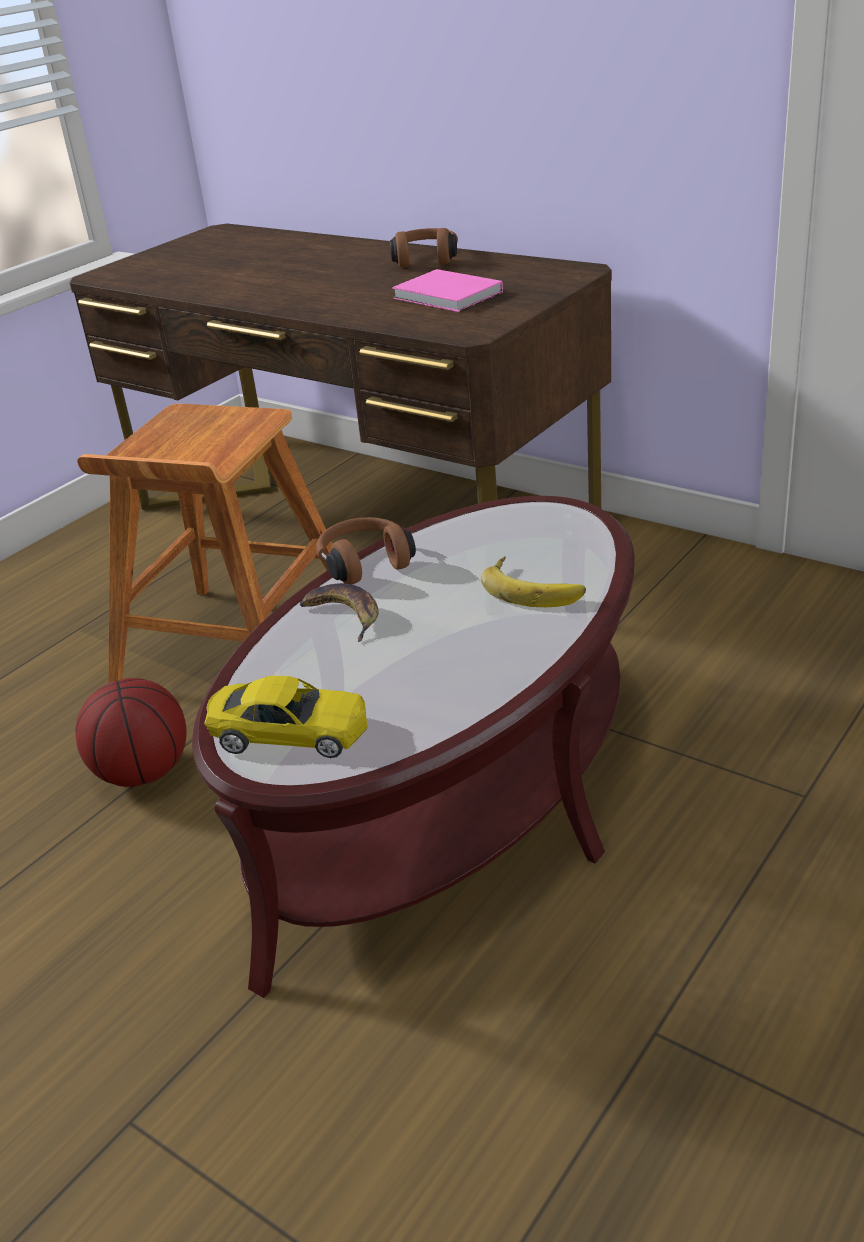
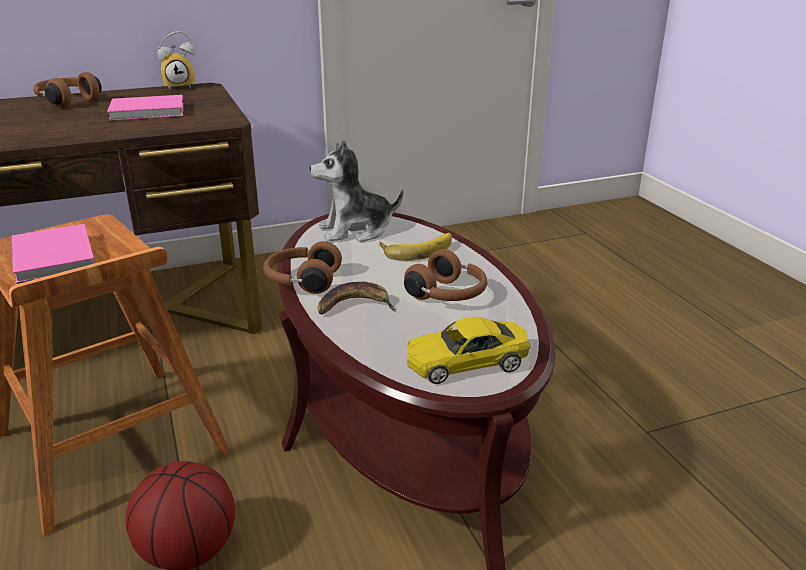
camera: 60 degrees left, 5 degrees down
yellow toy car [205,676,368,758] -> yellow toy car turned 150 degrees counterclockwise [407,317,531,384]
none -> pink book [11,224,95,284]
none -> alarm clock [157,31,196,89]
none -> plush toy [310,140,403,242]
none -> brown headphones [404,249,487,301]

